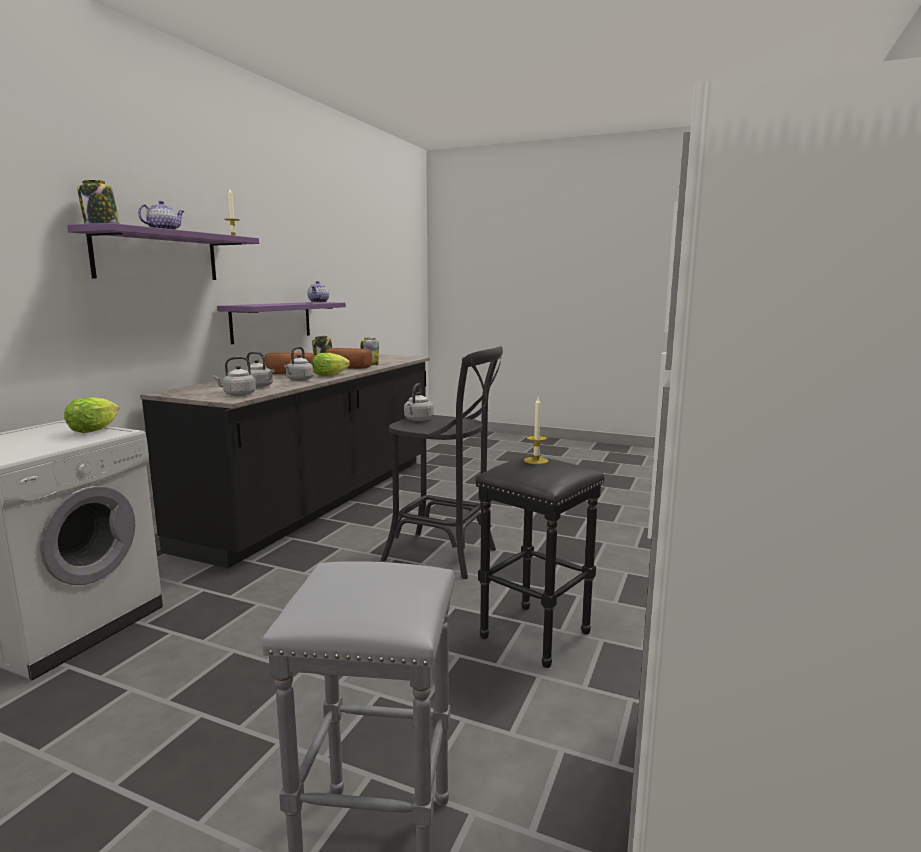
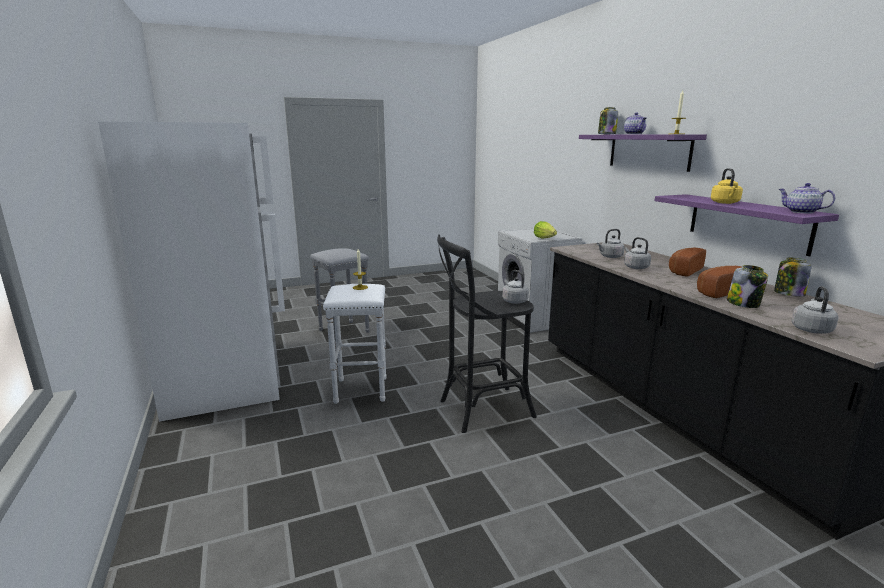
camera: 135 degrees right, 5 degrees up
grey kettle [213,357,256,396] -> grey kettle moved to [791,286,839,334]
lettuce [312,353,350,376] -> none
black stool [476,456,605,668] -> white stool [323,284,387,404]
none -> yellow kettle [711,168,743,204]

